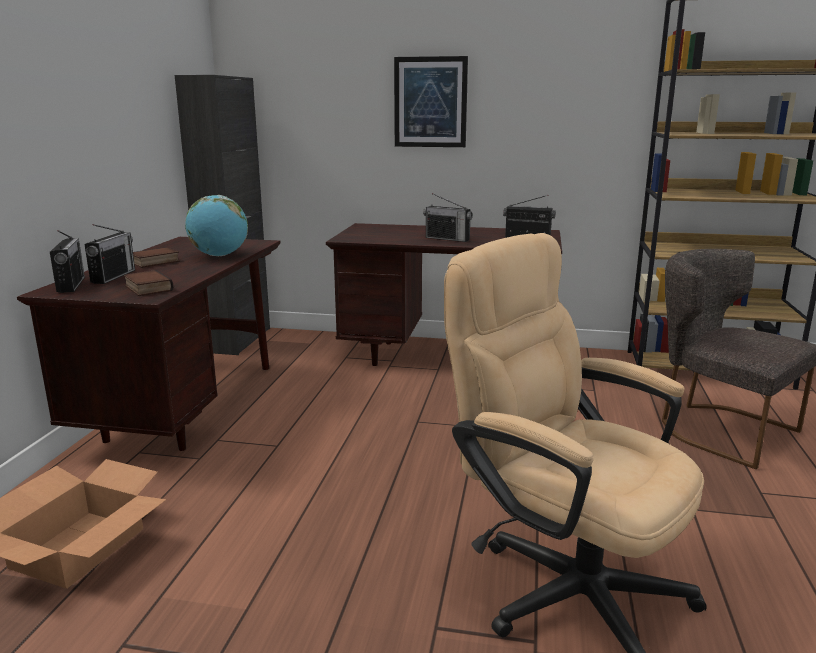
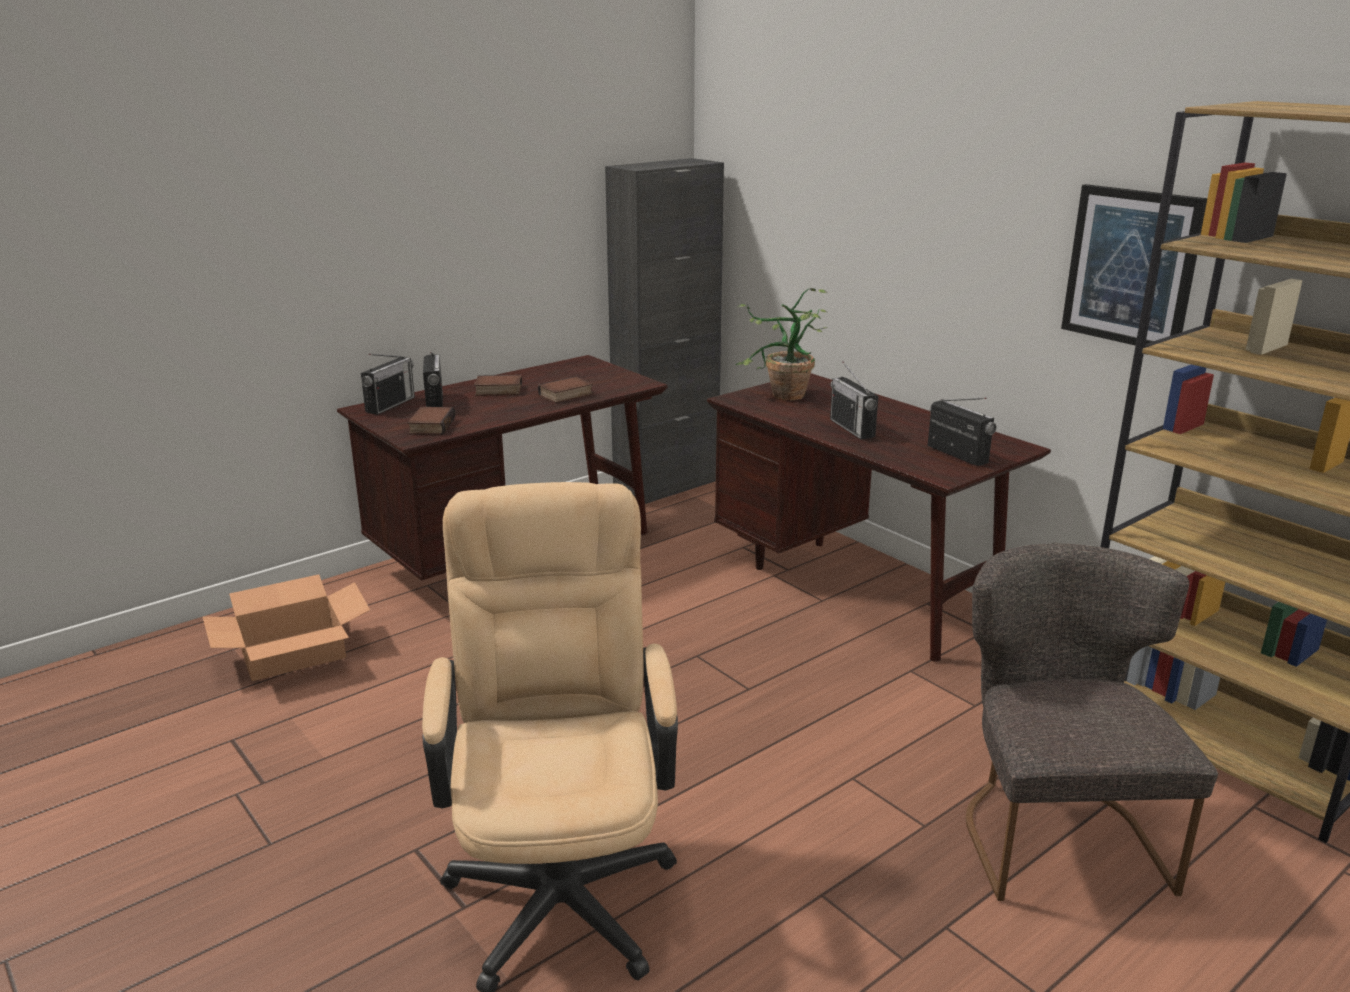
camera: 40 degrees right, 5 degrees up
radio [84,224,135,284] -> radio turned 60 degrees counterclockwise [423,352,443,407]
globe [185,195,248,256] -> book [538,376,593,403]
picture [394,56,468,147] -> picture moved to [1061,184,1207,346]
none -> potted plant [736,288,827,401]

